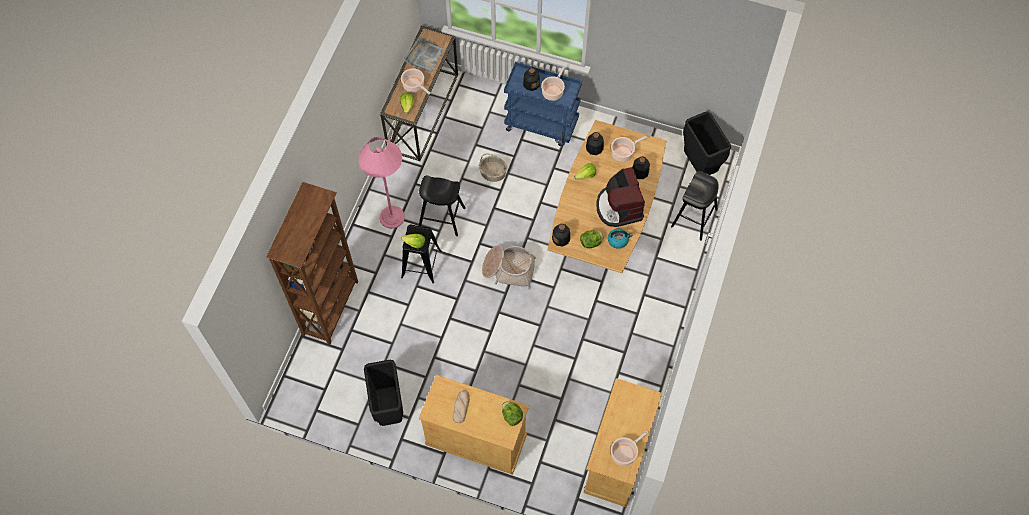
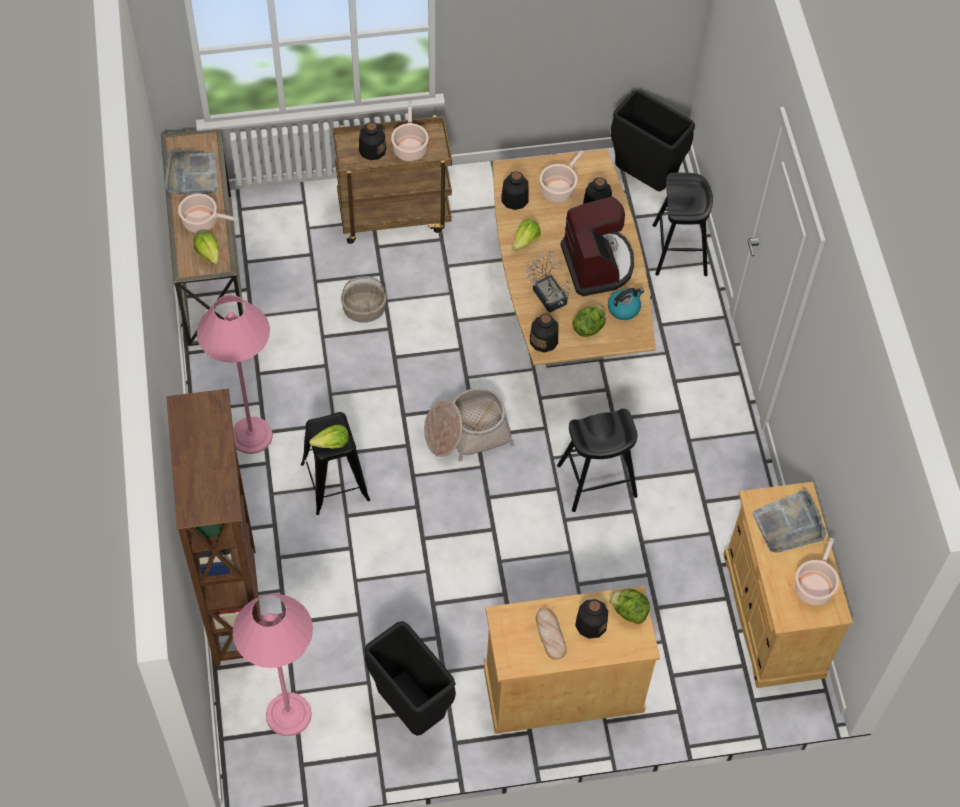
camera: 30 degrees left, 5 degrees down
black stool [419,175,466,236] -> black stool moved to [557,409,638,512]
blue cart [504,62,582,146] -> brown cart [333,115,452,244]
coffee machine [596,167,645,227] -> coffee machine turned 150 degrees counterclockwise [560,197,634,296]
none -> pink floor lamp [233,594,313,736]
none -> potted plant [524,250,575,313]
none -> bottle [575,599,608,639]
none -> grey tray [752,489,826,553]

